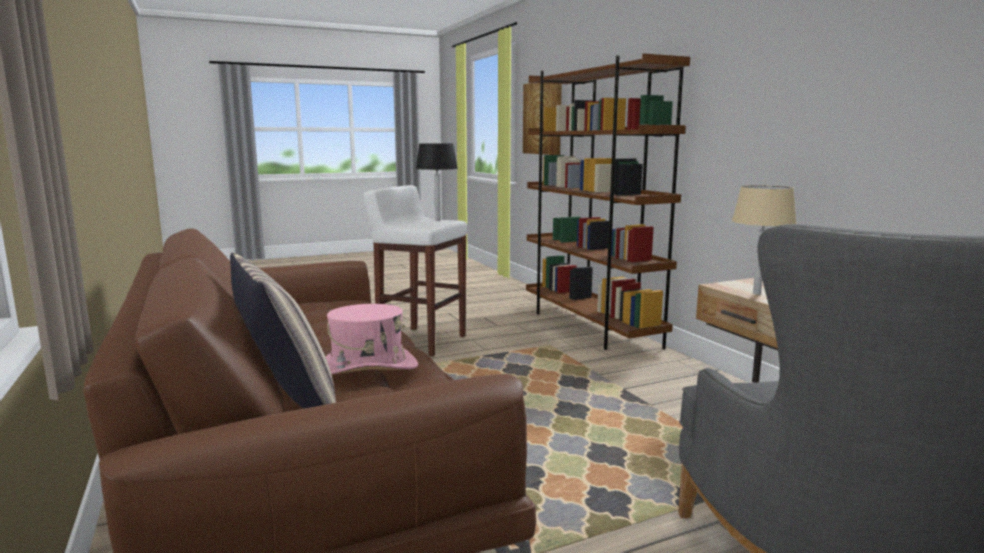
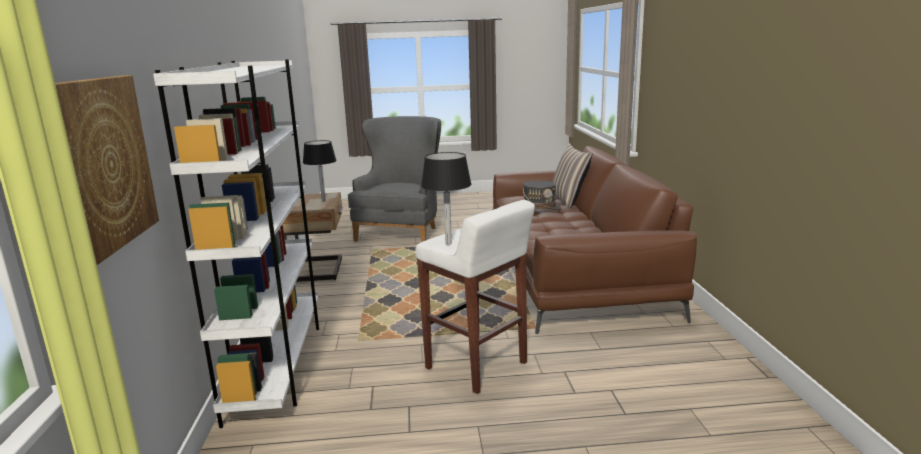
camera: 160 degrees left, 5 degrees up
pink hat [326,304,418,375] -> grey hat [523,181,562,210]
brown bookcase [526,53,690,350] -> white bookcase [153,59,319,428]
beige table lamp [732,185,797,294] -> black table lamp [303,140,337,202]

